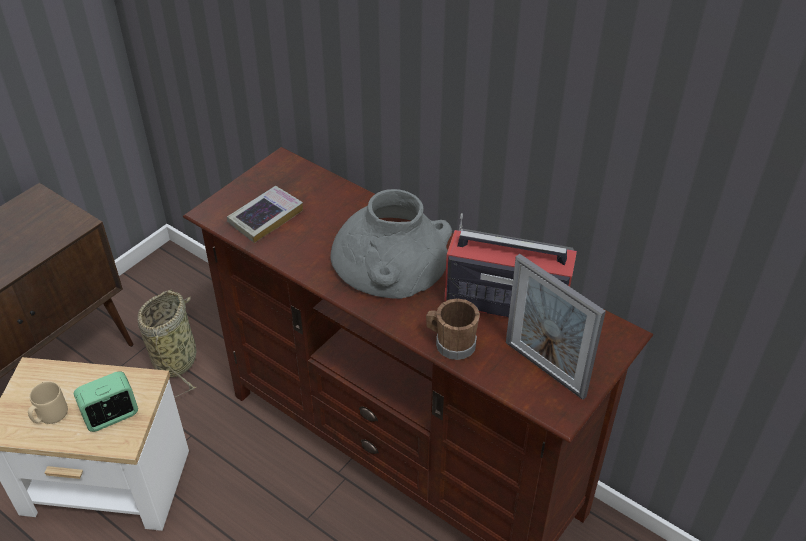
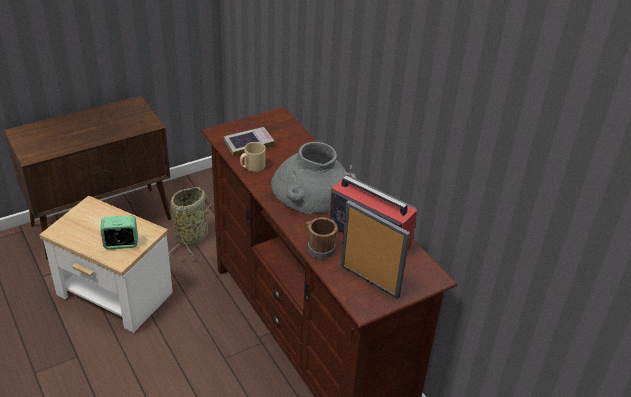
camera: 20 degrees right, 5 degrees down
beige mug [28,381,68,424] -> beige mug moved to [240,142,266,172]
picture frame [506,254,606,400] -> picture frame turned 150 degrees clockwise [341,200,410,299]

